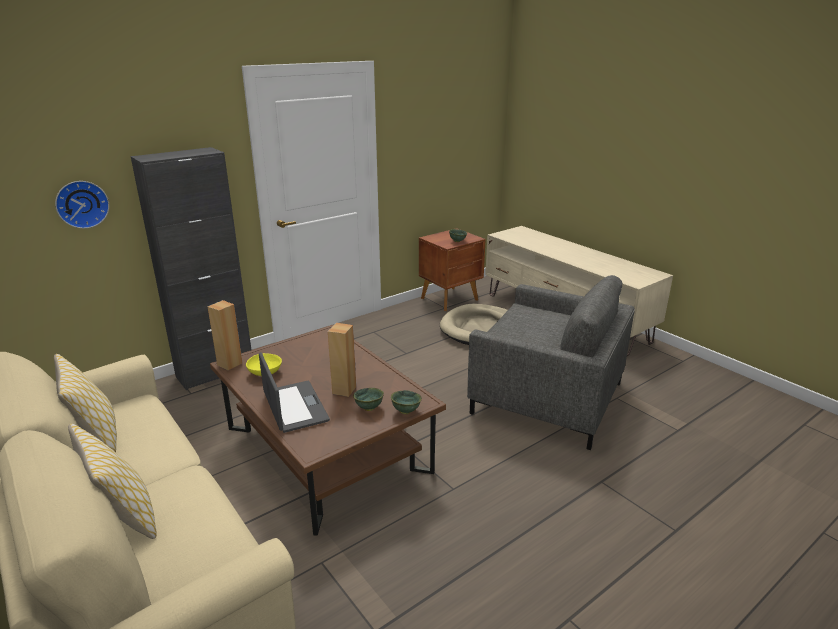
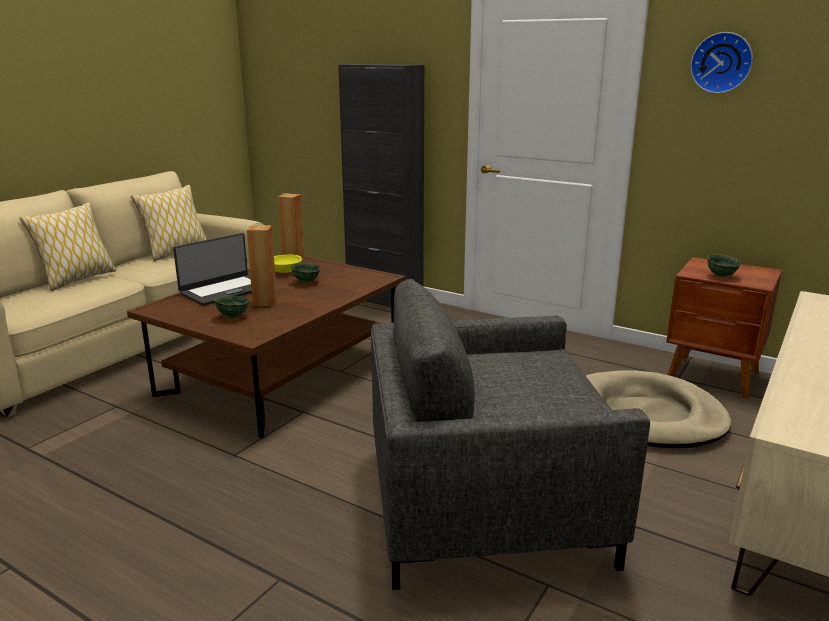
camera: 70 degrees right, 5 degrees down
wall clock [55,181,109,229] -> wall clock moved to [690,32,753,93]
green bowl [391,390,422,414] -> green bowl moved to [291,262,321,283]
grey armchair [467,275,635,450] -> grey armchair turned 75 degrees clockwise [371,279,650,590]

